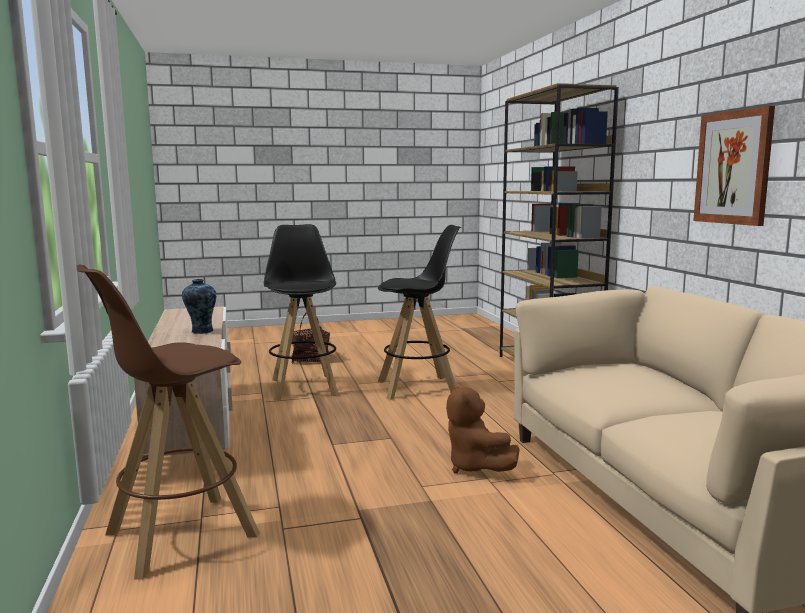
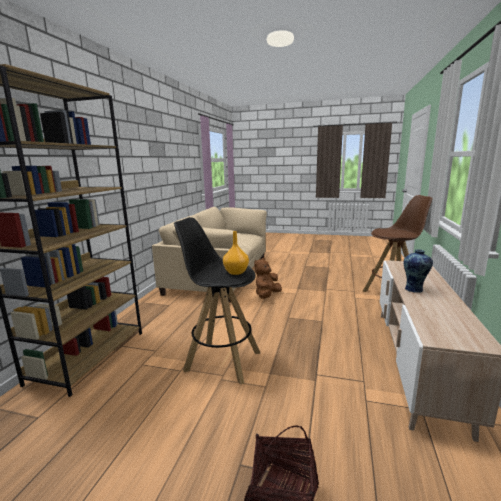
camera: 150 degrees left, 5 degrees up
black stool [264,224,339,401] -> none
brown plush toy [446,385,520,473] -> brown plush toy turned 150 degrees counterclockwise [254,258,282,299]
picture [693,106,775,226] -> none
none -> orange vase [223,231,249,275]

